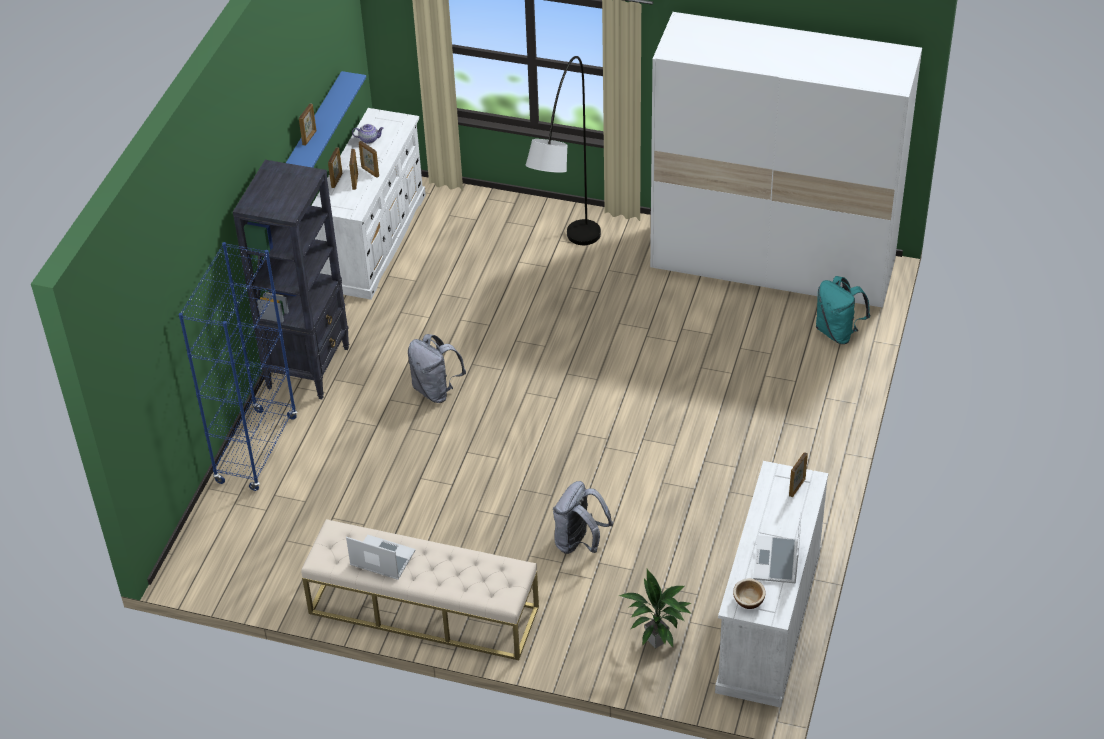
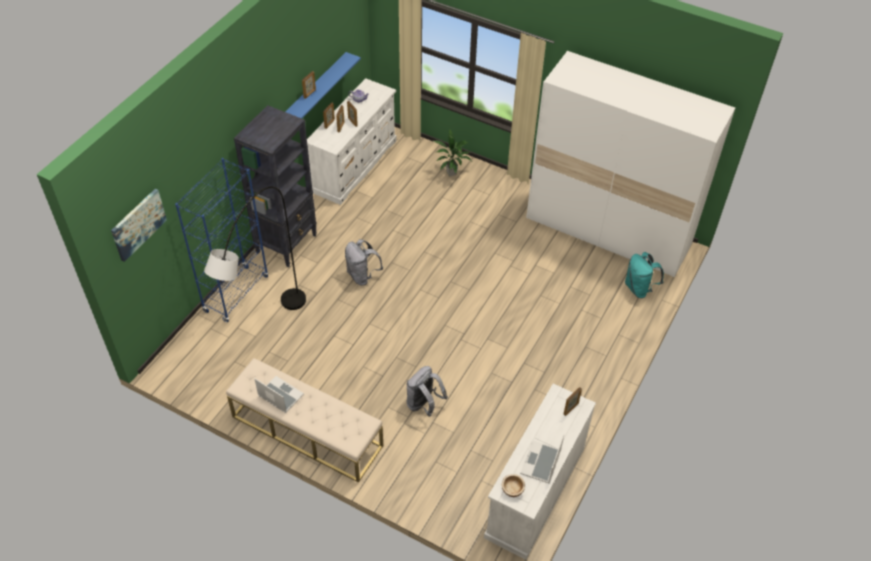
camera: 10 degrees right, 5 degrees up
grey floor lamp [525,56,601,245] -> grey floor lamp moved to [204,186,306,310]
potted plant [618,569,692,648] -> potted plant moved to [434,130,472,177]
none -> picture [111,189,167,262]

